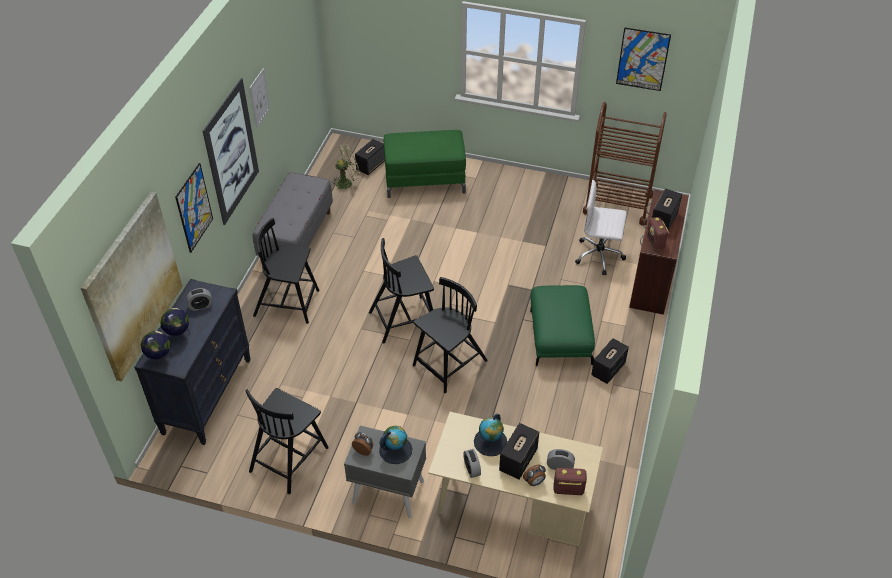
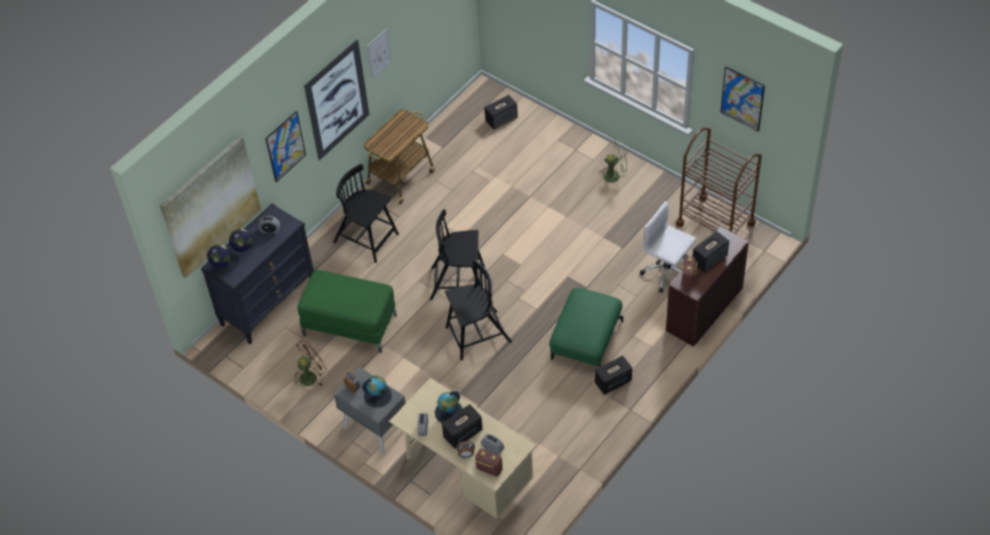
camera: 25 degrees right, 5 degrees up
black chair [245,388,329,494] -> brown fan [293,340,327,386]
grey bench [253,172,333,263] -> cart [363,109,435,204]
green fan [331,144,360,192] -> green fan moved to [599,141,627,187]
green ottoman [384,130,466,198] -> green ottoman moved to [297,270,397,353]

